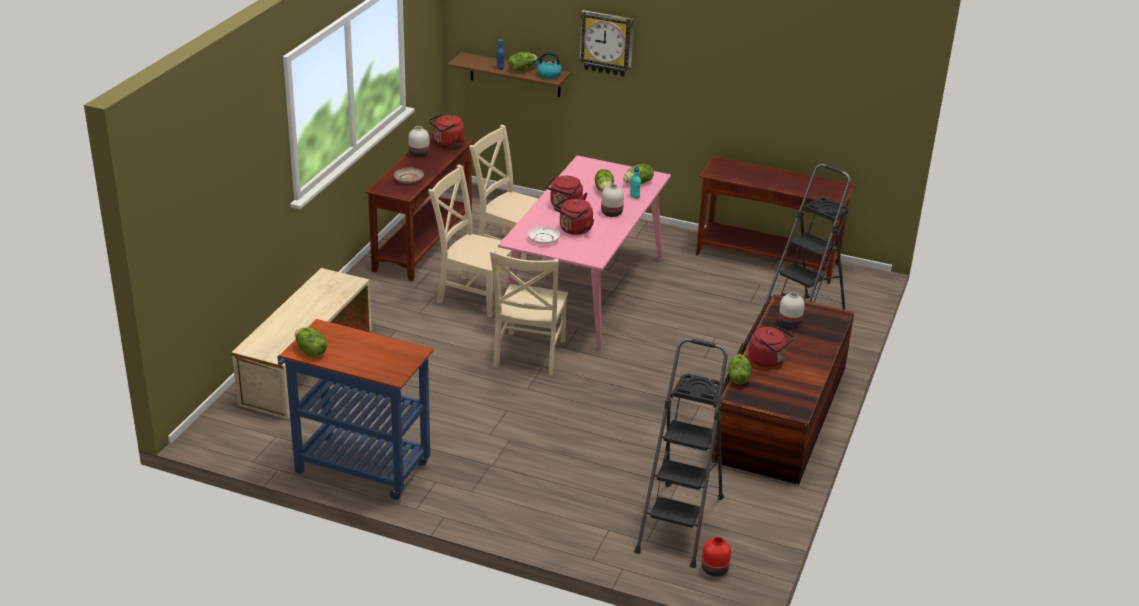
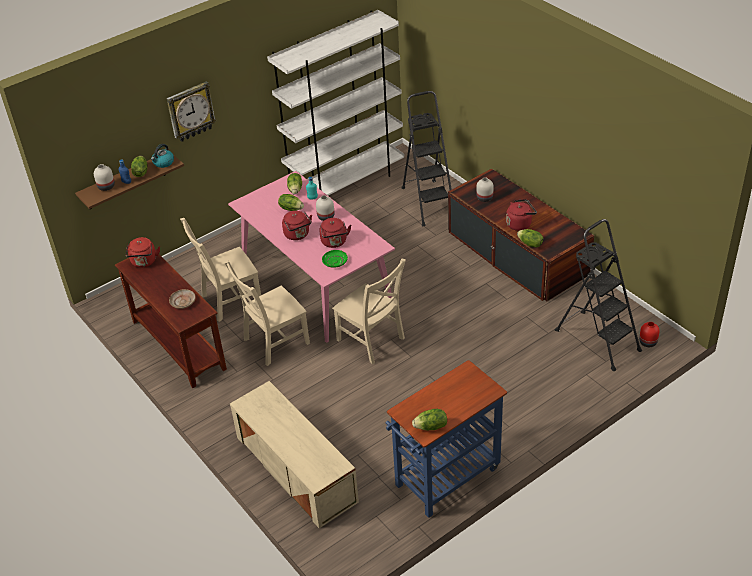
camera: 55 degrees left, 10 degrees up
white vase [408,126,430,157] -> white vase moved to [94,164,115,191]
white plate [528,226,560,244] -> green plate [322,250,348,268]
brown console table [696,156,855,284] -> white bookcase [267,10,404,195]

